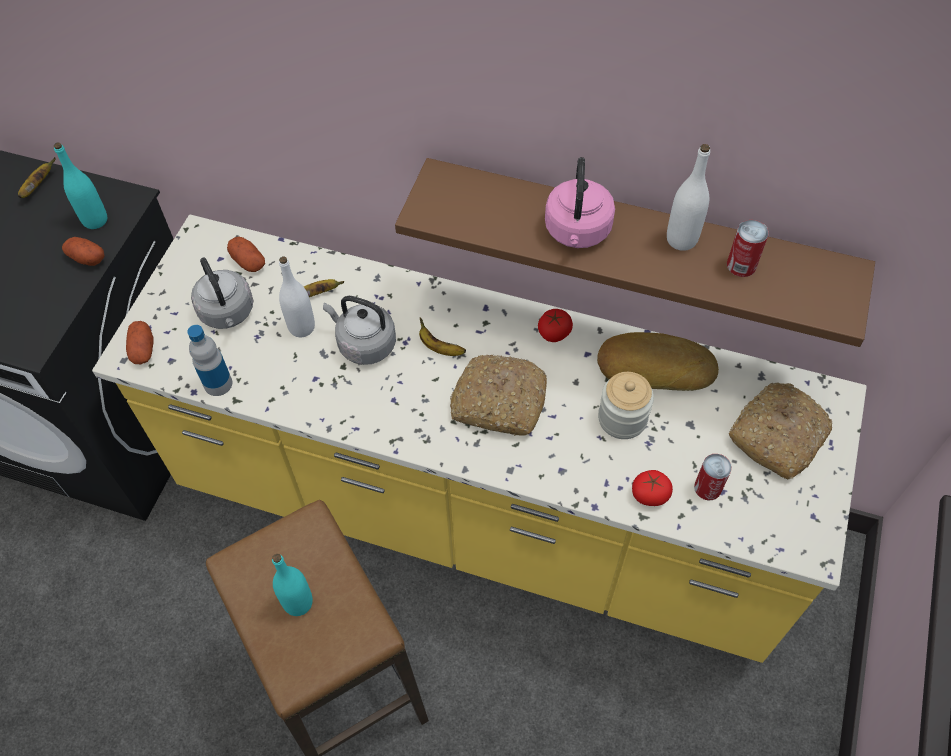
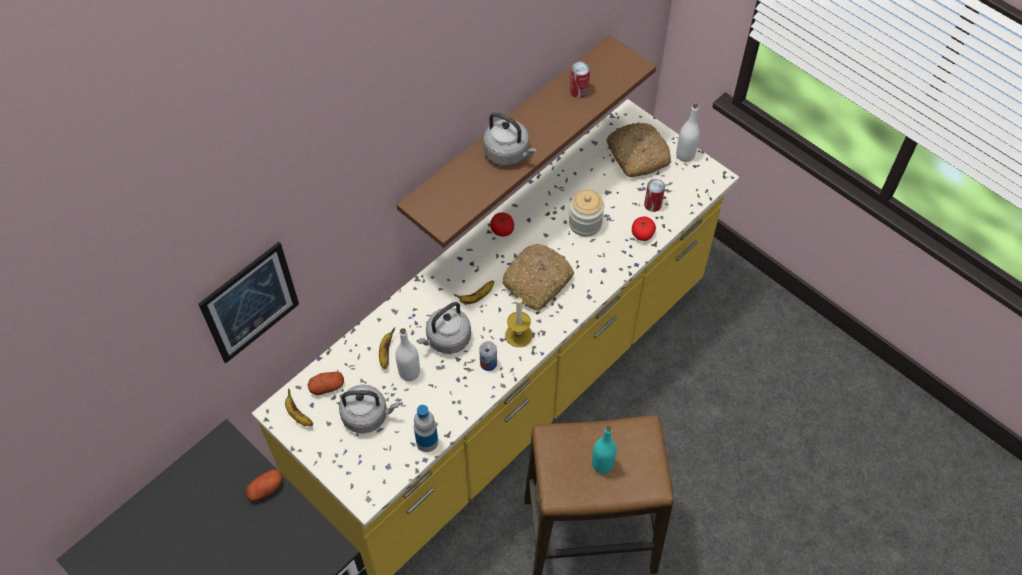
camera: 65 degrees left, 0 degrees up
banana [18,157,55,198] -> banana moved to [285,388,313,426]
turquoise bottle [54,142,107,229] -> none
potato [126,321,154,364] -> none
pink kettle [545,157,615,248] -> grey kettle [483,112,537,166]
bread [597,332,719,391] -> none
white bottle [667,144,710,251] -> white bottle moved to [676,104,700,162]
none -> picture [199,242,299,363]
none -> can [479,341,497,371]
none -> candle [505,297,532,347]

